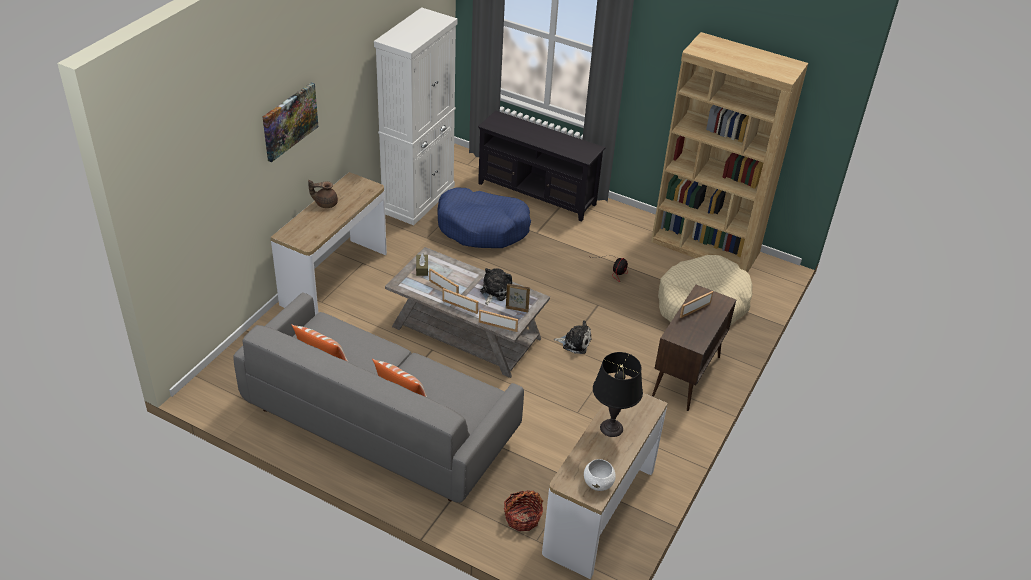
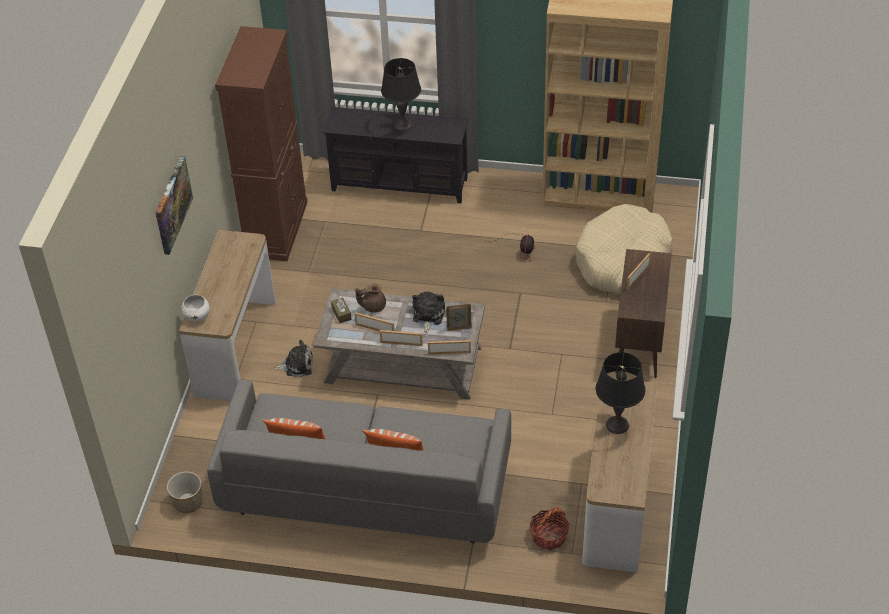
camera: 15 degrees left, 5 degrees up
brown teapot [308,180,338,208] -> brown teapot moved to [355,283,386,313]
white cabinet [374,7,457,225] -> brown cabinet [215,26,308,261]
blue dog bed [437,188,531,248] -> none
plush toy [554,320,592,354] -> plush toy moved to [274,340,313,377]
white bowl [584,459,616,491] -> white bowl moved to [181,295,210,322]
none -> planter [167,472,203,513]
none -> black table lamp [381,58,421,131]

